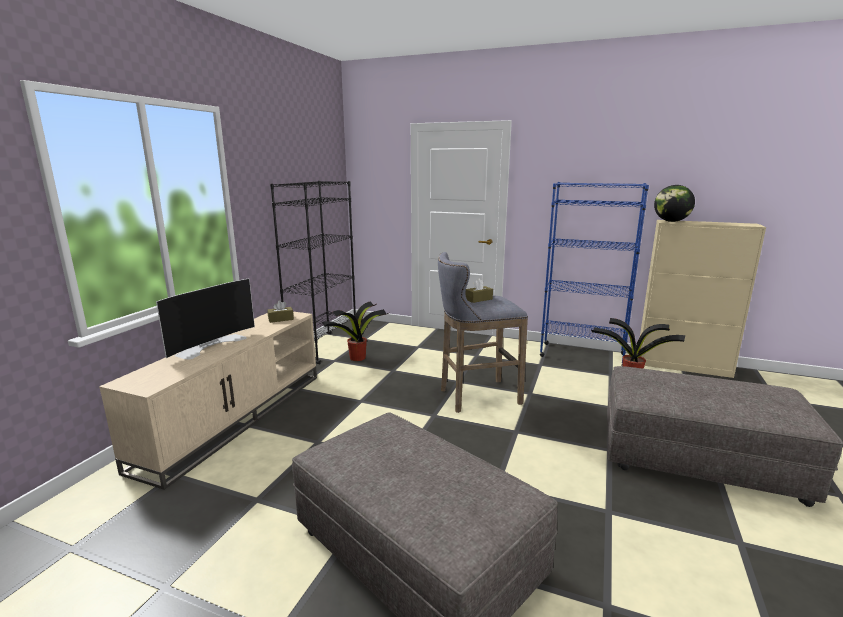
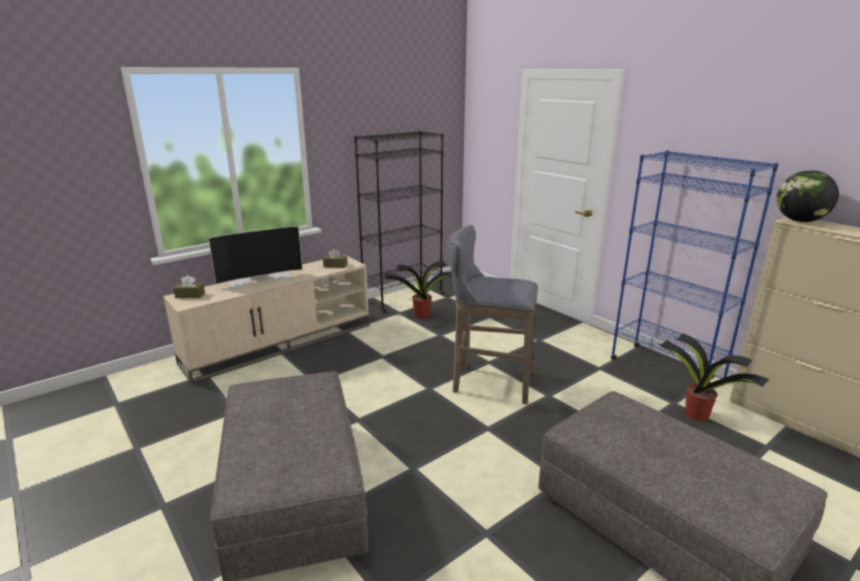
camera: 30 degrees right, 5 degrees up
brown tissue box [466,279,493,303] -> brown tissue box moved to [173,275,205,298]

